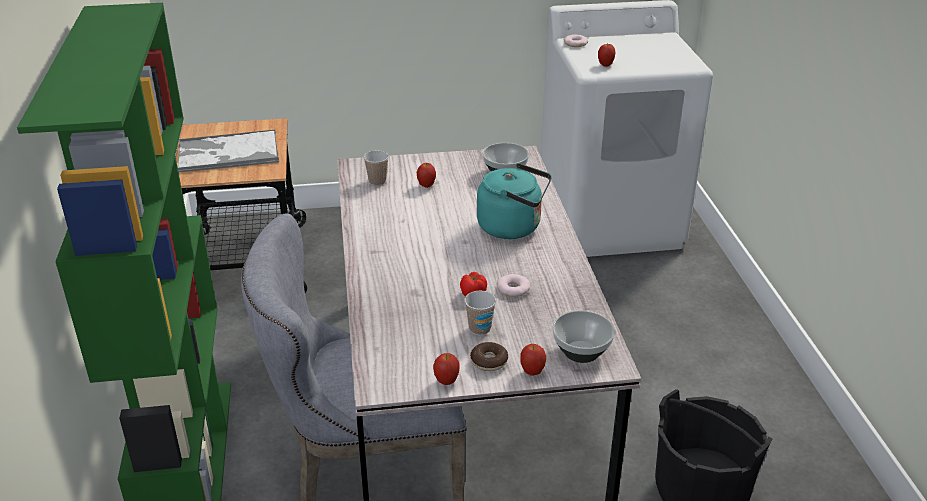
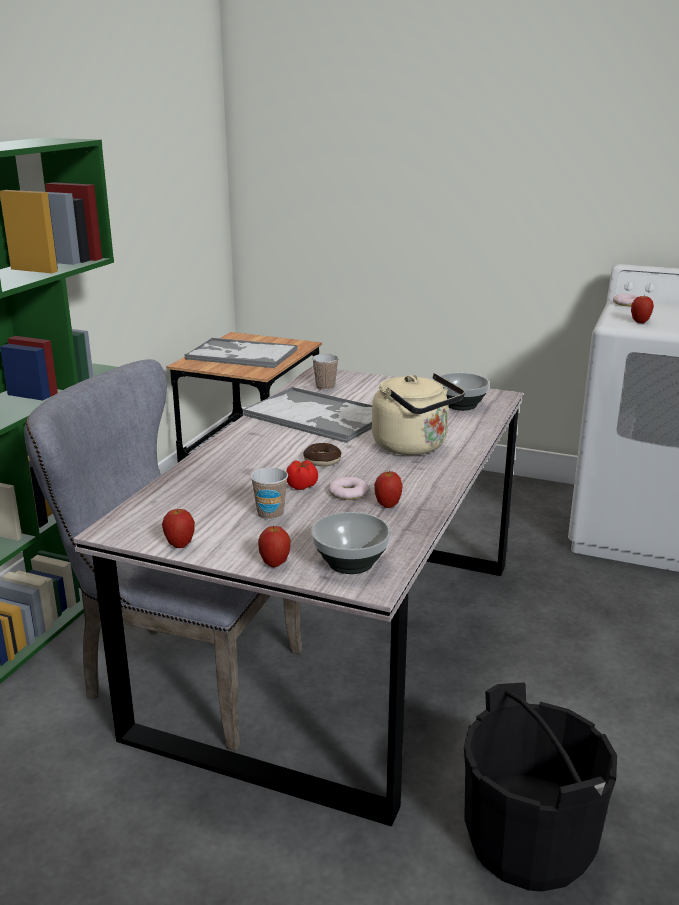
camera: 30 degrees right, 10 degrees down
apple [417,163,436,188] -> apple moved to [374,472,402,508]
donut [470,342,508,371] -> donut moved to [303,443,341,466]
turquoise kettle [477,163,552,239] -> beige kettle [372,373,465,455]
none -> tray [243,387,372,443]

